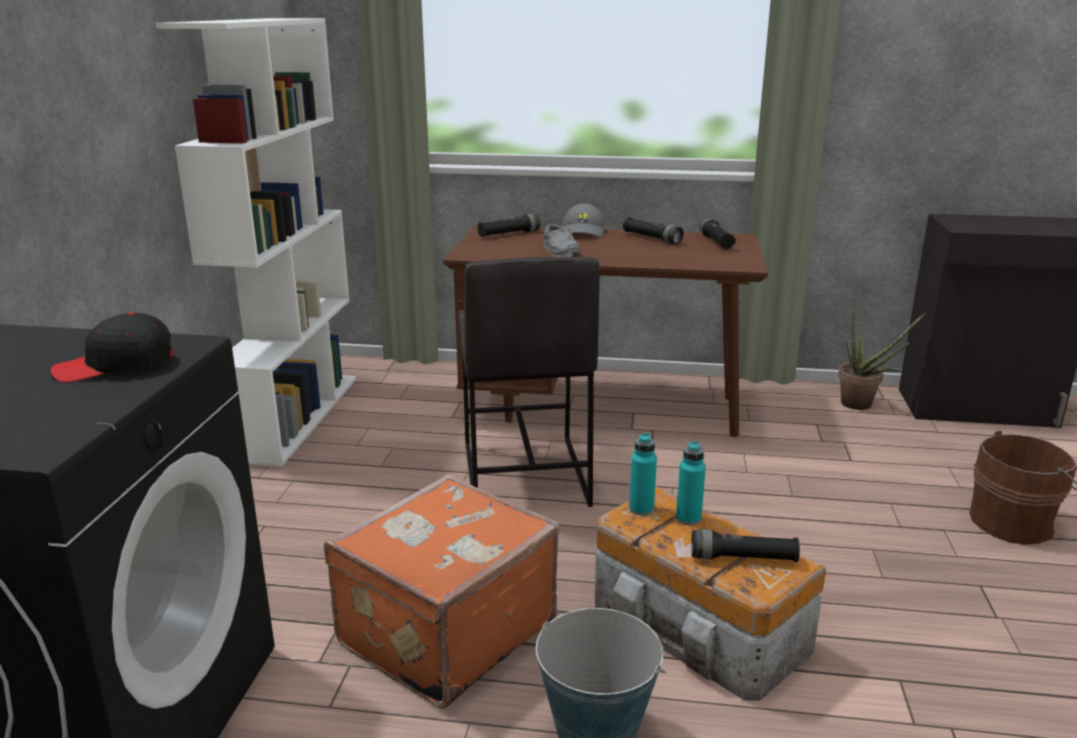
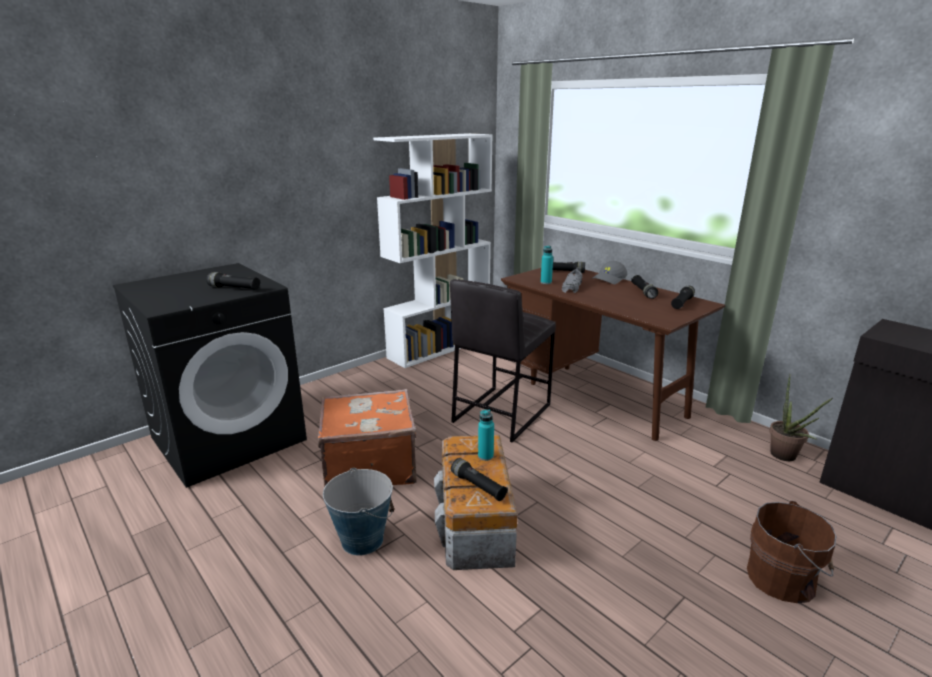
camera: 40 degrees right, 0 degrees up
black cap [50,312,173,383] -> black flashlight [207,272,261,290]
turquoise bottle [629,433,657,516] -> turquoise bottle moved to [541,246,553,284]

